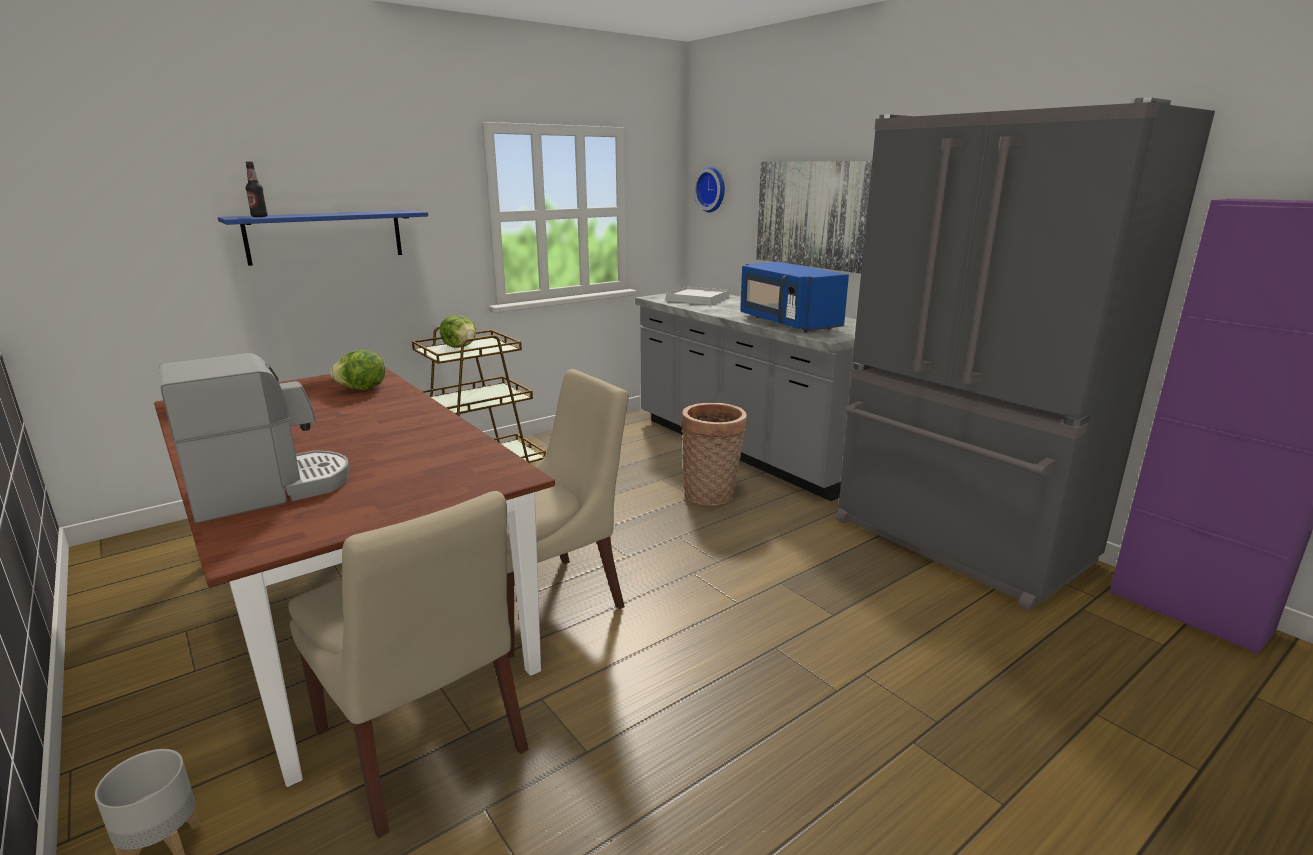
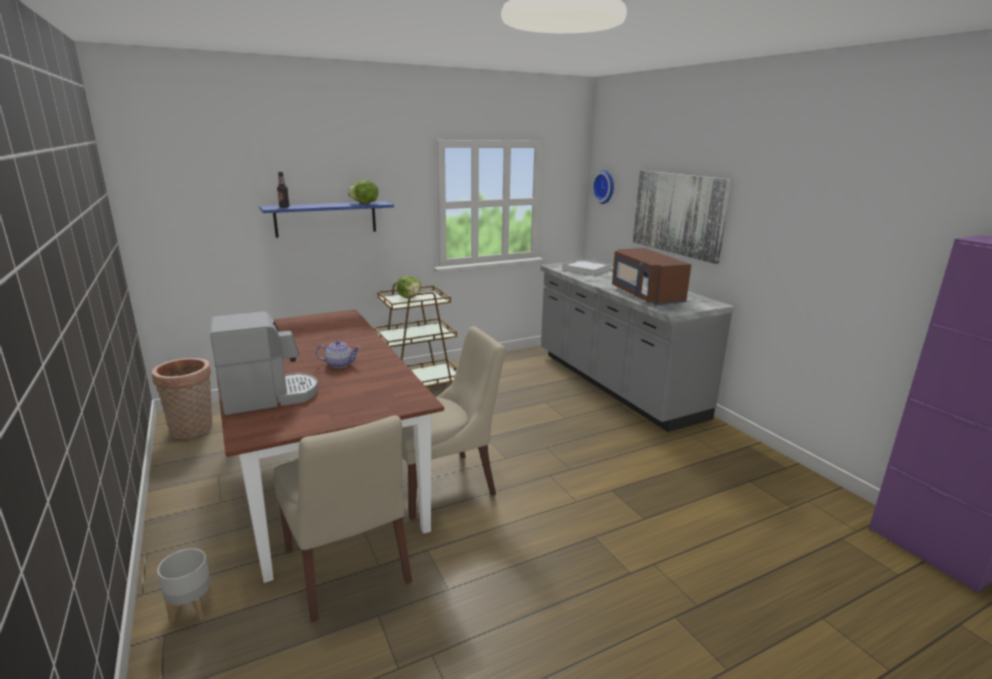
camera: 10 degrees right, 0 degrees up
lettuce [330,350,385,390] -> lettuce moved to [347,180,378,204]
basket [681,403,747,506] -> basket moved to [152,358,213,439]
blue microwave [740,262,849,332] -> brown microwave [612,248,691,305]
grey fridge [836,98,1215,611] -> none
none -> teapot [316,340,360,368]

